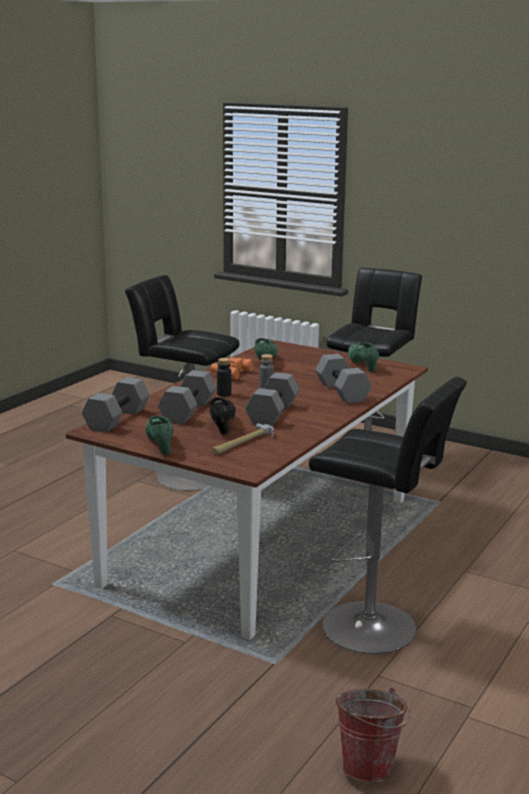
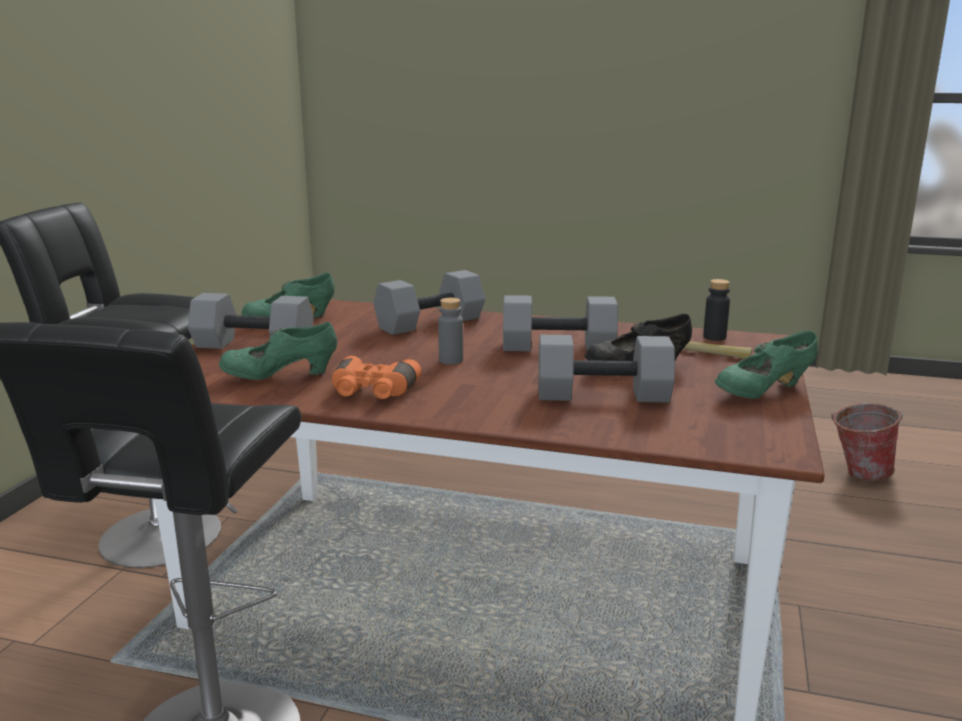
camera: 105 degrees left, 0 degrees up
grey dumbbell [82,377,150,433] -> grey dumbbell moved to [188,293,314,349]
black bottle [217,358,231,397] -> black bottle moved to [703,279,730,341]
black stool [309,377,467,654] -> none

